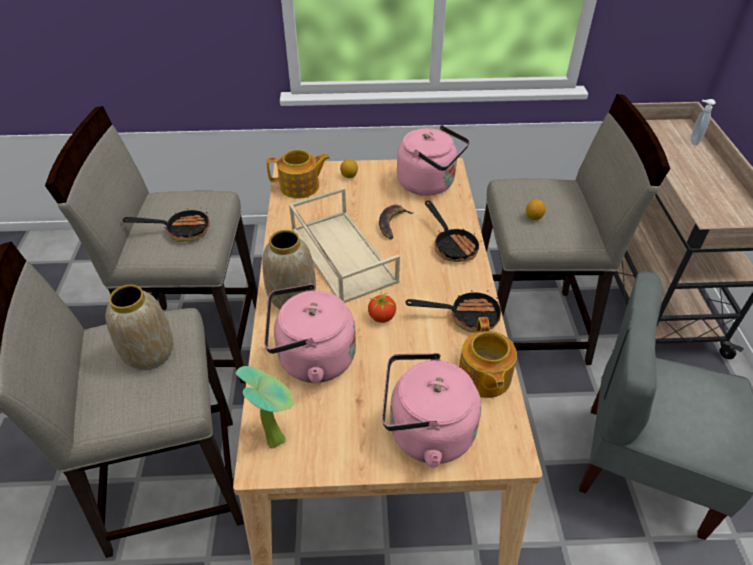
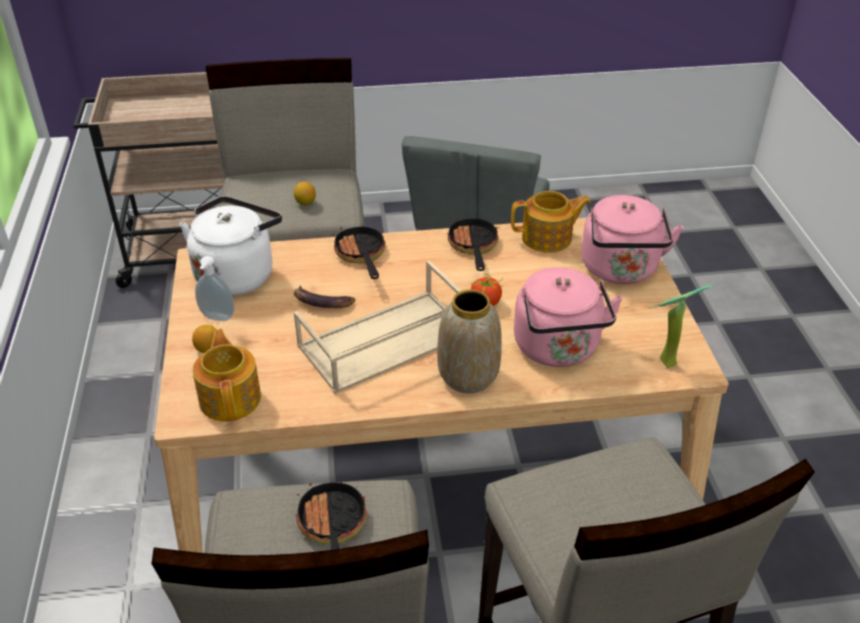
camera: 95 degrees left, 5 degrees down
vase [105,284,174,370] -> none
pink kettle [397,125,470,196] -> white kettle [179,196,282,296]
frying pan [425,200,482,262] -> frying pan turned 75 degrees counterclockwise [333,227,386,279]
soap dispenser [691,99,716,145] -> soap dispenser moved to [195,256,235,321]

